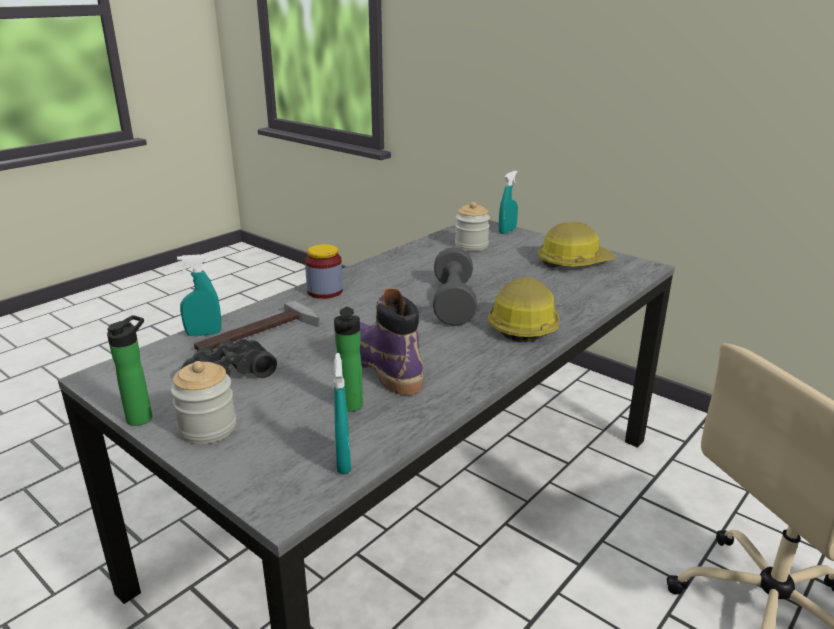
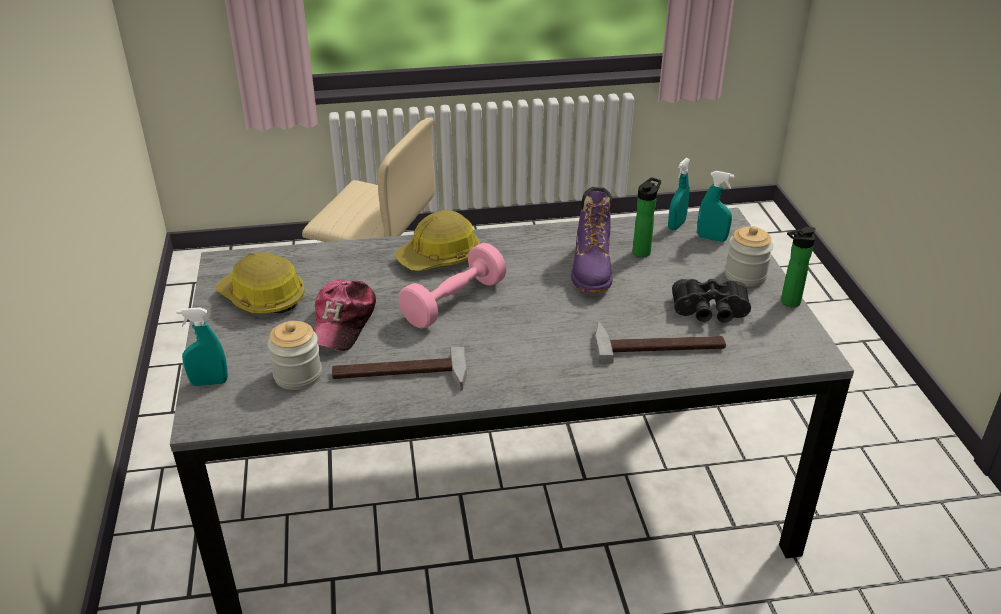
camera: 140 degrees left, 10 degrees up
turquoise spray bottle [177,255,221,336] -> turquoise spray bottle moved to [697,171,735,242]
jar [305,244,343,299] -> none
grey dumbbell [433,247,477,326] -> pink dumbbell [398,243,506,329]
none -> cap [313,280,376,351]
none -> hammer [332,346,467,391]

